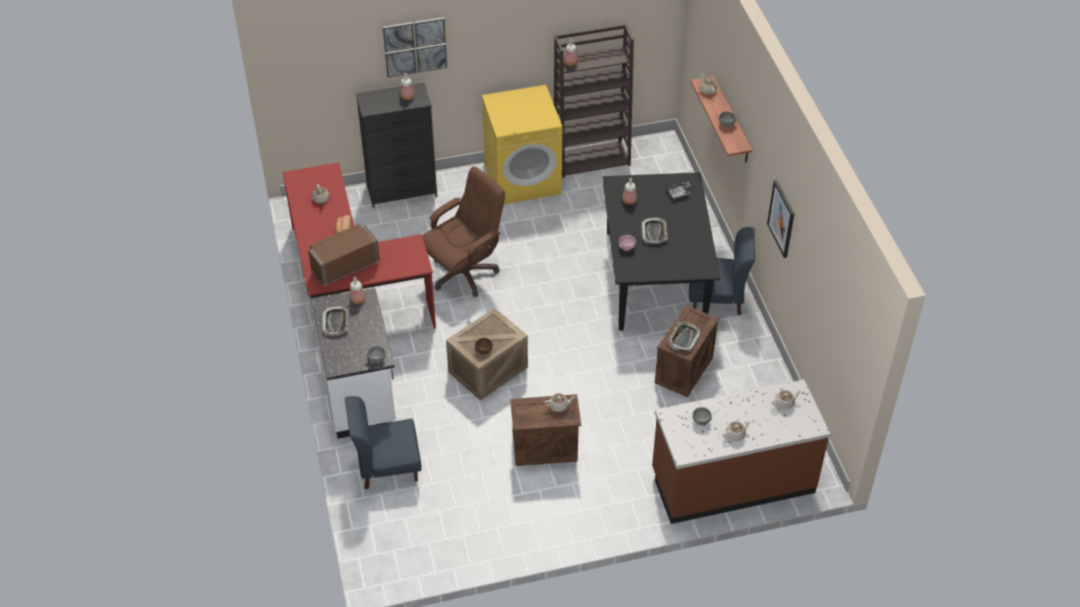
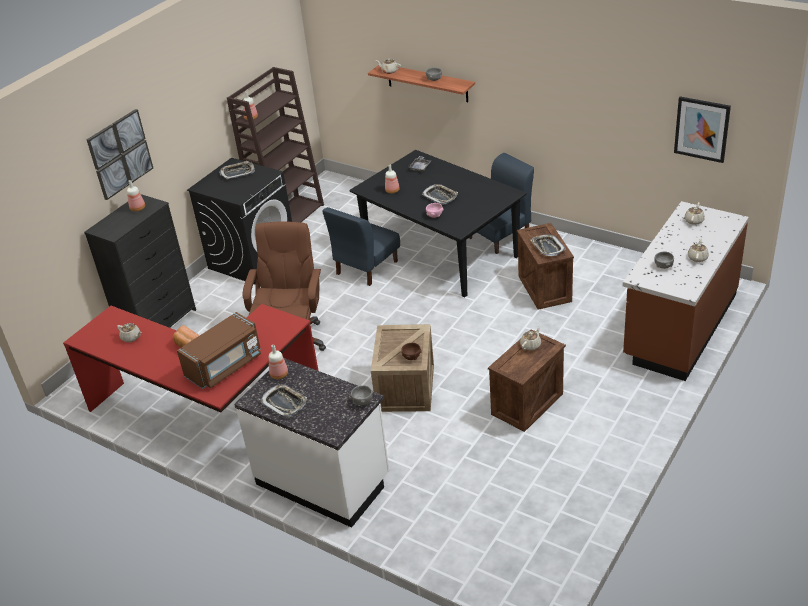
camera: 40 degrees left, 10 degrees down
brown microwave [308,224,380,286] -> brown microwave turned 150 degrees counterclockwise [177,312,261,389]
blue chair [345,396,421,489] -> blue chair moved to [323,207,400,286]
yellow washing machine [482,85,562,204] -> black washing machine [187,158,292,285]
picture [767,180,794,258] -> picture moved to [674,97,731,163]
none -> tray [219,161,255,179]

